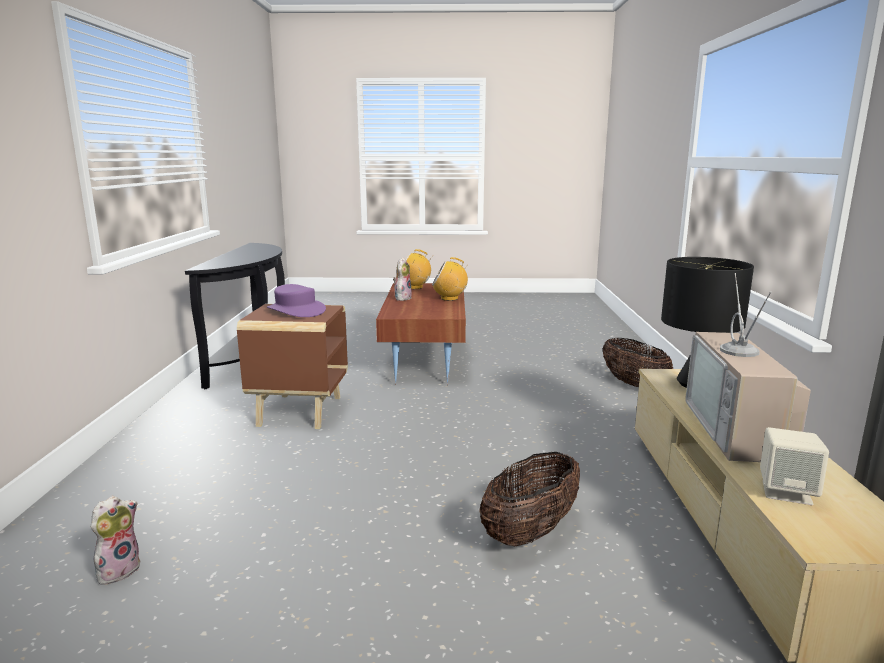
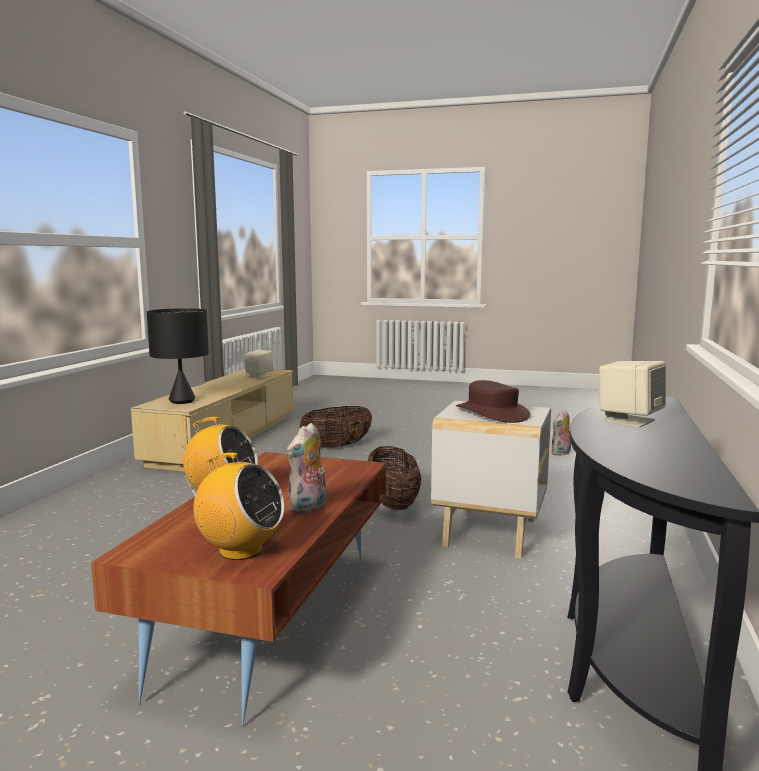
camera: 165 degrees left, 5 degrees down
brown side table [237,304,348,429] -> white side table [431,401,551,558]
purple hat [267,284,326,317] -> brown hat [456,380,530,423]
basket [602,338,673,387] -> basket moved to [368,446,421,510]
television [685,273,811,462] -> none
none -> beige speaker [599,361,666,428]

